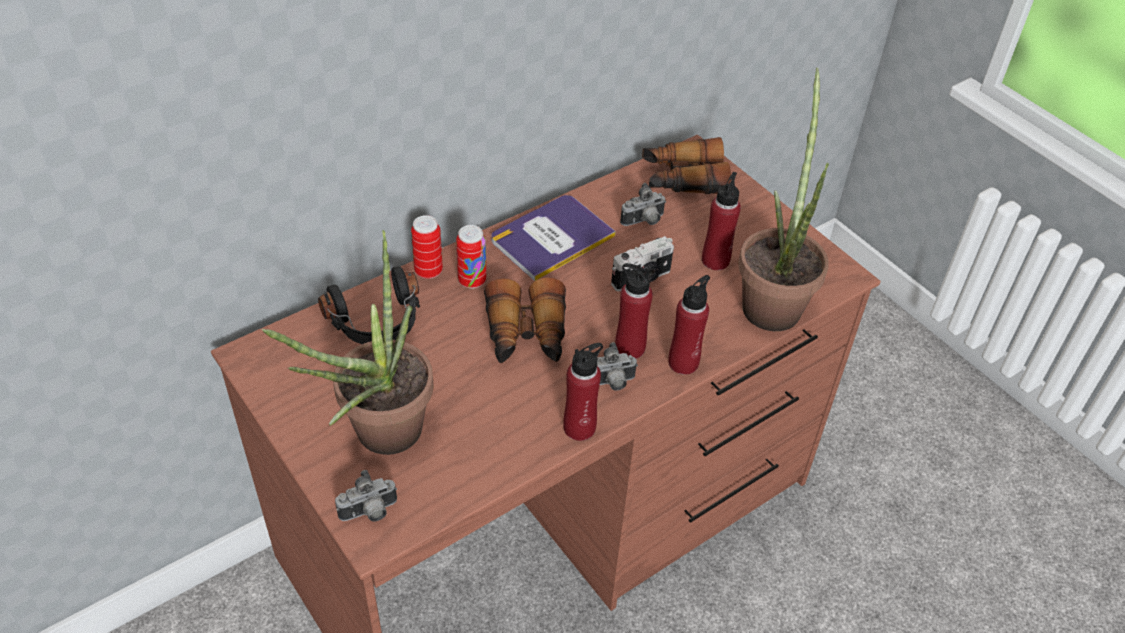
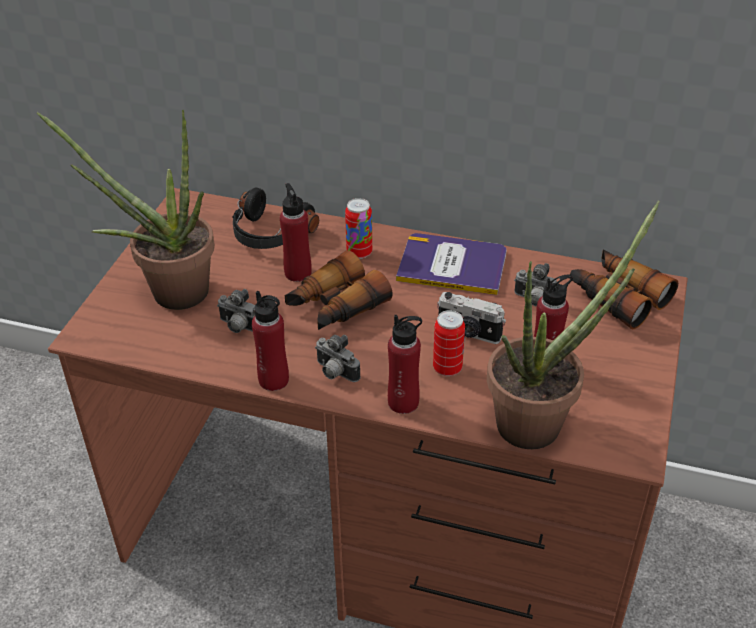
camera: 55 degrees right, 5 degrees down
camera [335,470,397,522] -> camera moved to [217,289,255,333]
can [411,215,443,279] -> can moved to [433,310,465,376]
red bottle [615,263,653,359] -> red bottle moved to [280,183,312,282]

